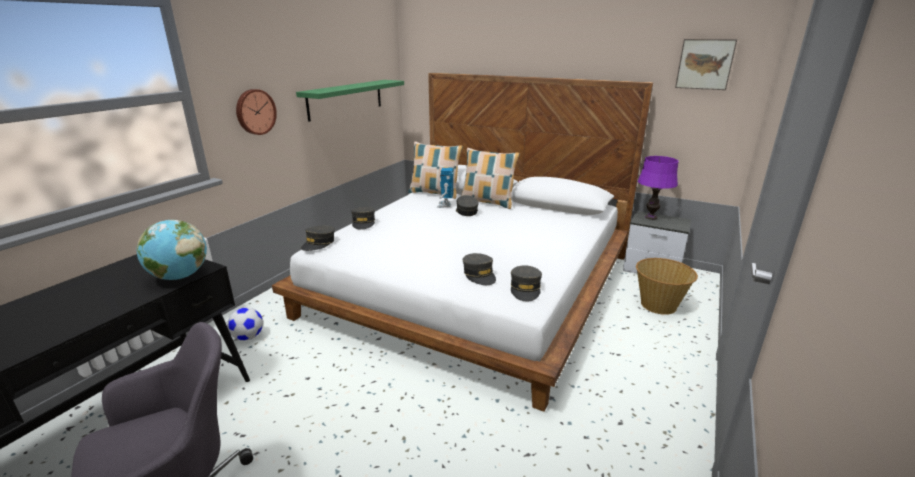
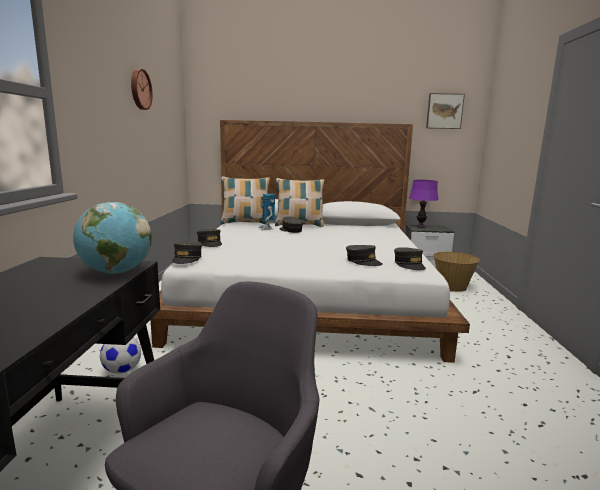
camera: 25 degrees left, 10 degrees down
wall clock [236,89,277,135] -> wall clock moved to [131,69,153,110]
green shelf [296,80,404,122] -> none

